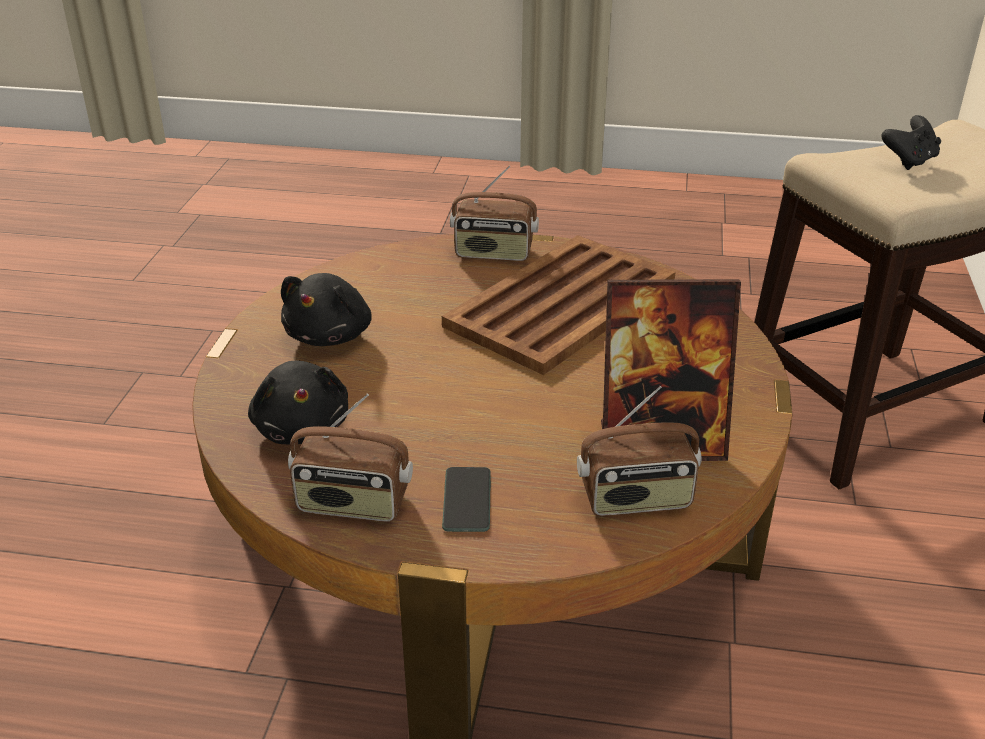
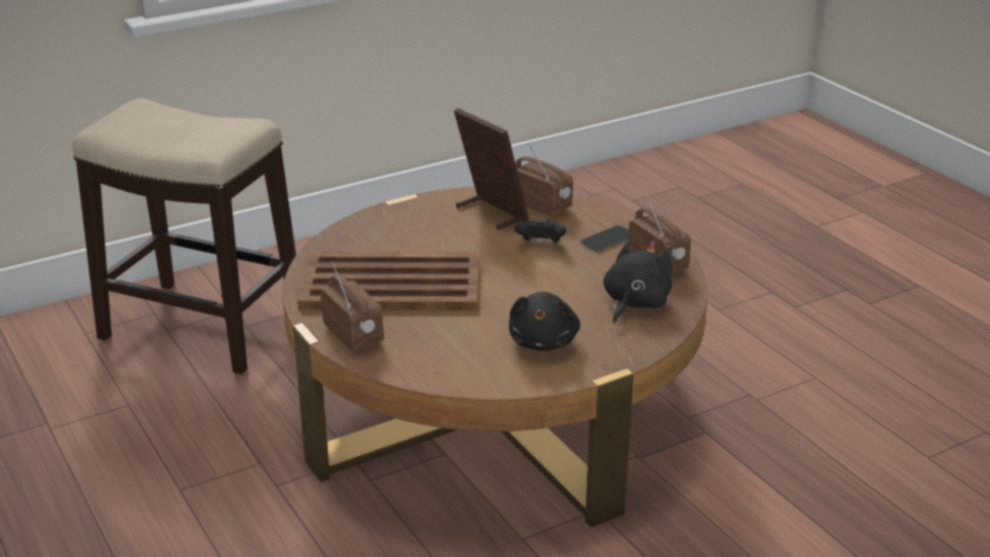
camera: 130 degrees left, 5 degrees down
black plush toy [281,273,372,346] -> black plush toy turned 120 degrees clockwise [509,292,580,351]
black game controller [881,115,941,170] -> black game controller moved to [514,219,566,243]

